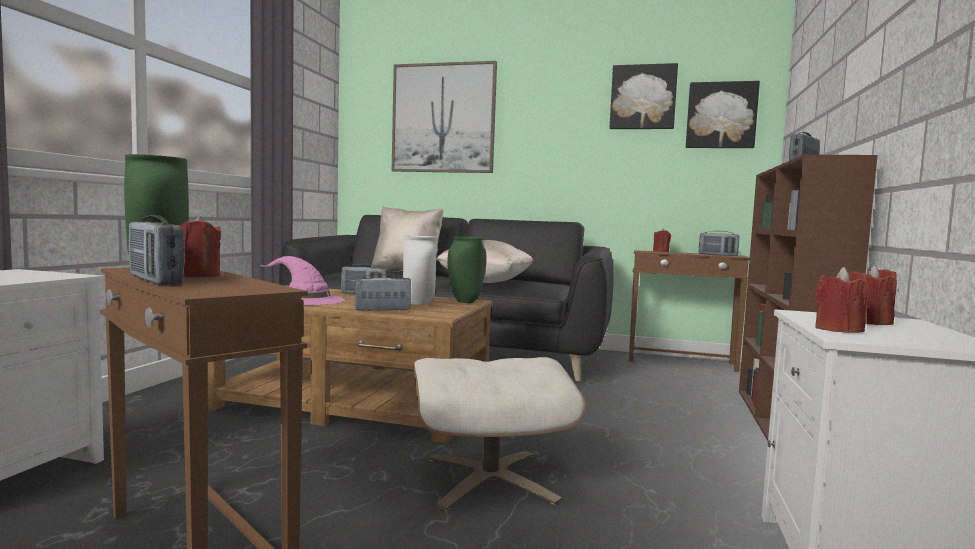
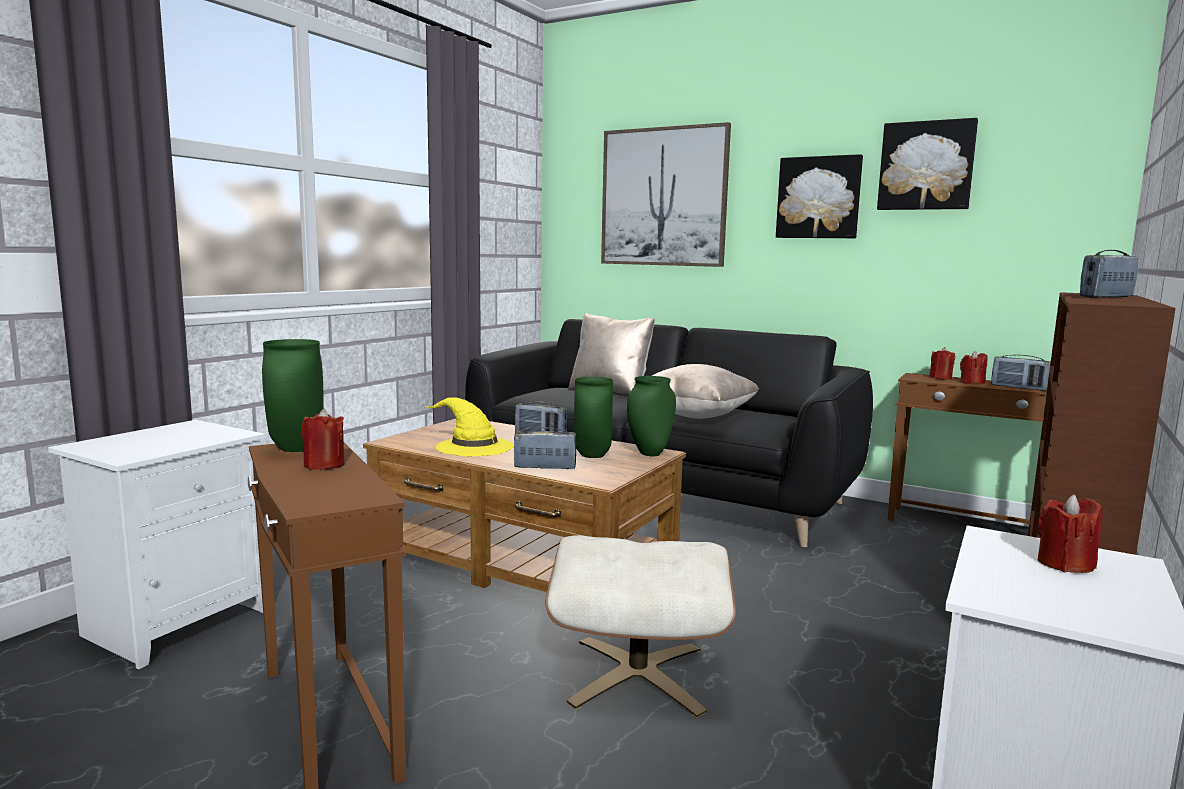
camera: 15 degrees right, 5 degrees up
radio [128,215,185,285] -> none
pink hat [261,256,345,305] -> yellow hat [426,397,514,456]
white vase [403,236,437,305] -> green vase [574,377,613,458]
picture [686,81,760,148] -> picture moved to [776,154,863,238]
red candle [815,267,868,333] -> red candle moved to [960,351,988,384]

